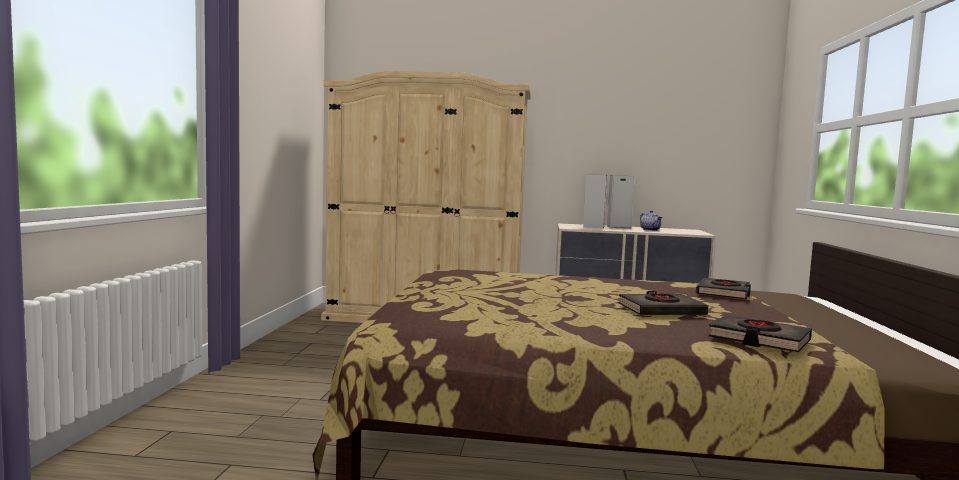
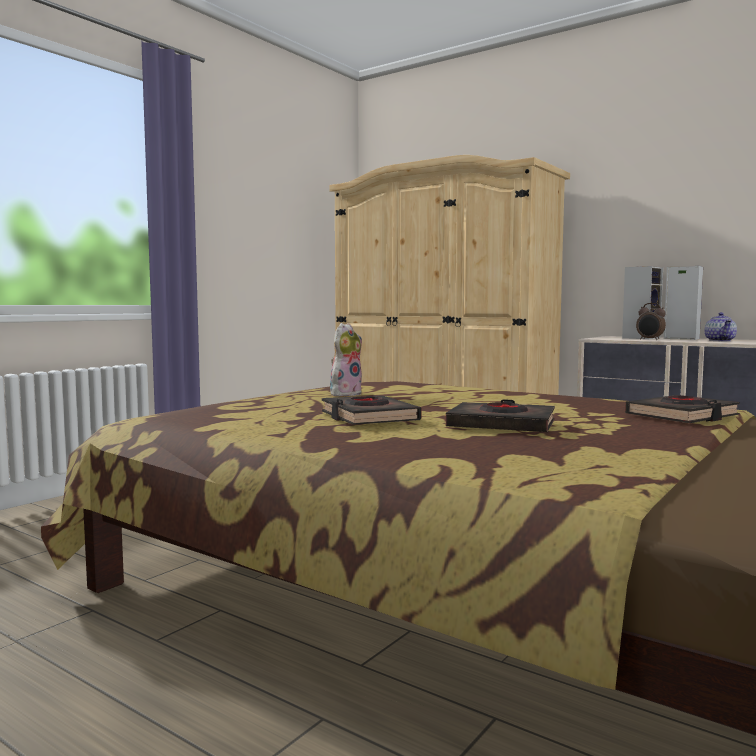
camera: 30 degrees right, 0 degrees up
black book [708,315,812,352] -> black book moved to [322,395,421,425]
none -> plush toy [330,323,362,396]
none -> alarm clock [636,303,666,340]

